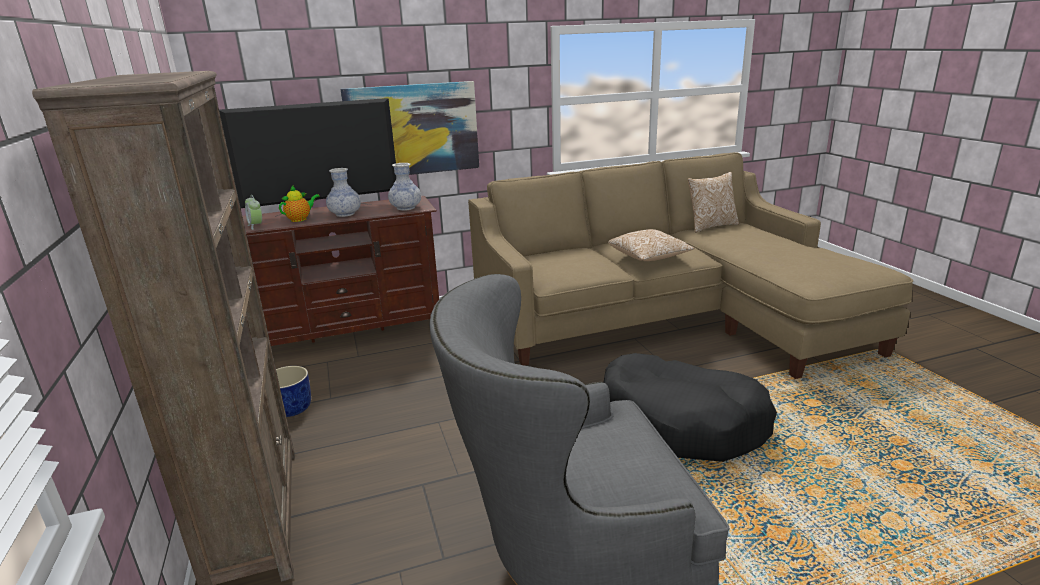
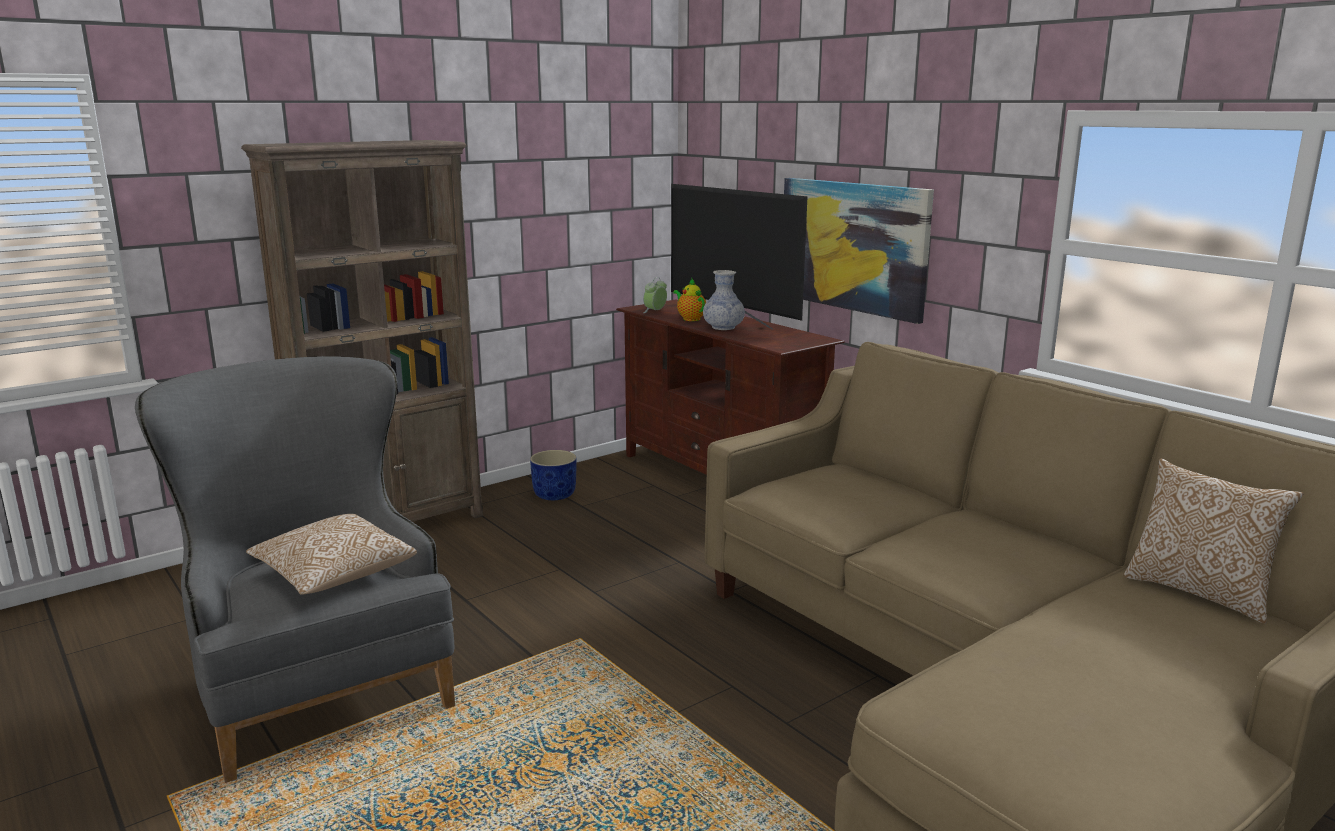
camera: 70 degrees right, 5 degrees down
teapot [279,186,320,222] -> teapot turned 150 degrees counterclockwise [673,279,706,321]
vase [388,163,421,210] -> none
black dog bed [603,353,777,462] -> none
pillow [608,229,695,261] -> pillow moved to [246,514,417,595]

